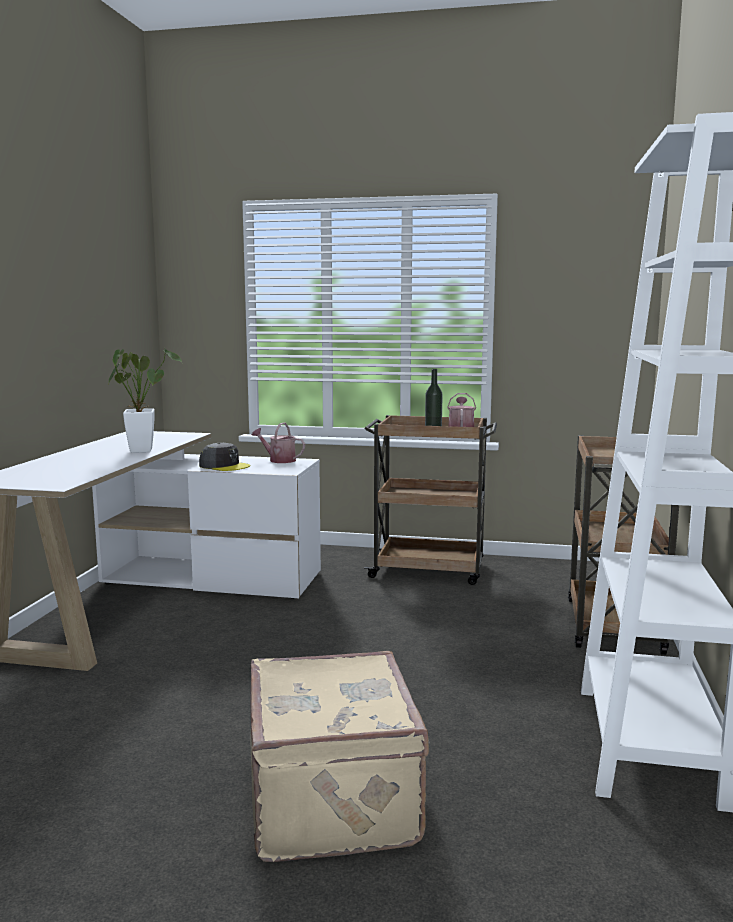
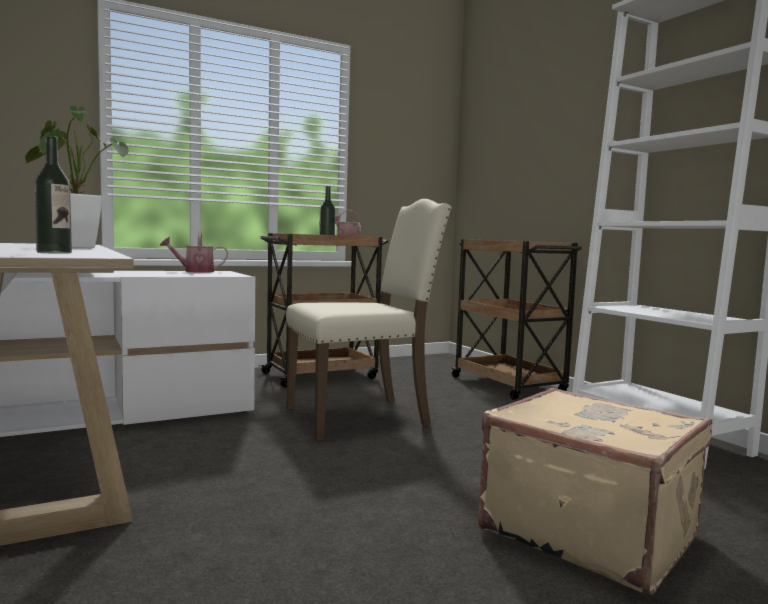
camera: 40 degrees left, 5 degrees down
grey cap [199,443,250,471] -> none
none -> bottle [34,136,72,254]
none -> beige chair [286,199,452,441]

